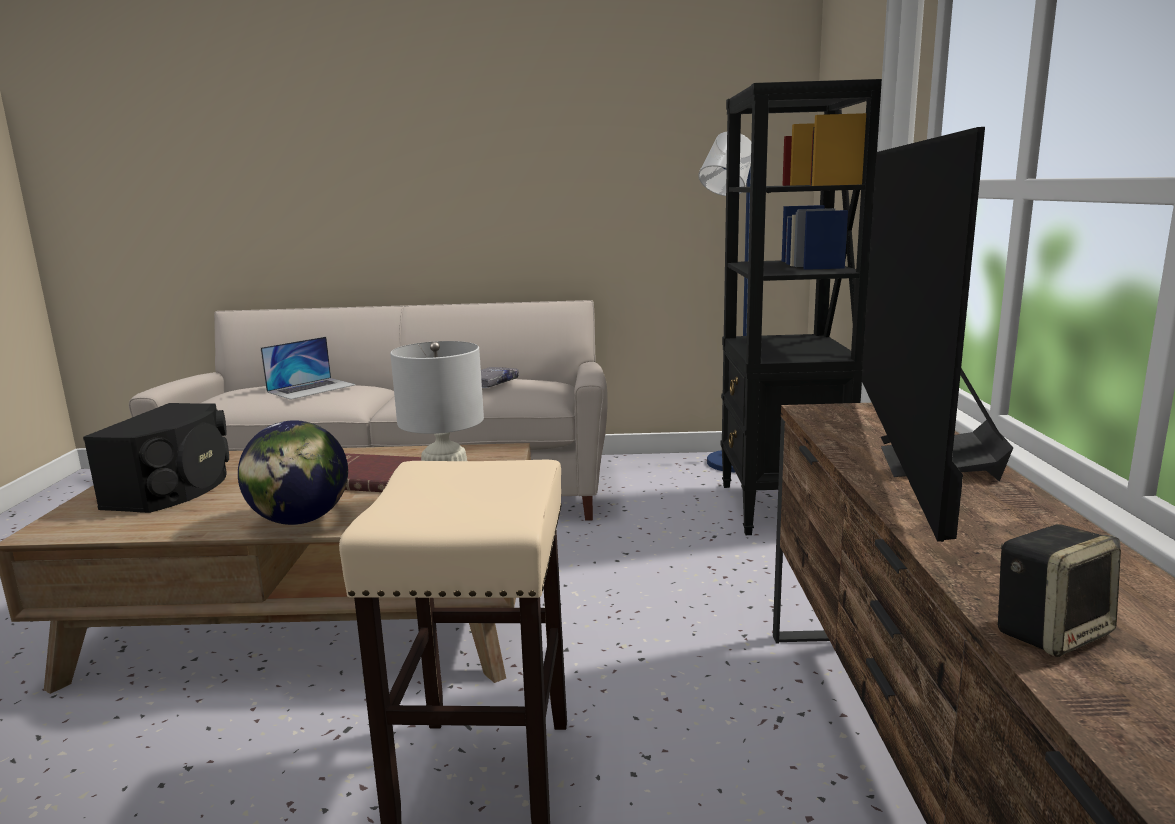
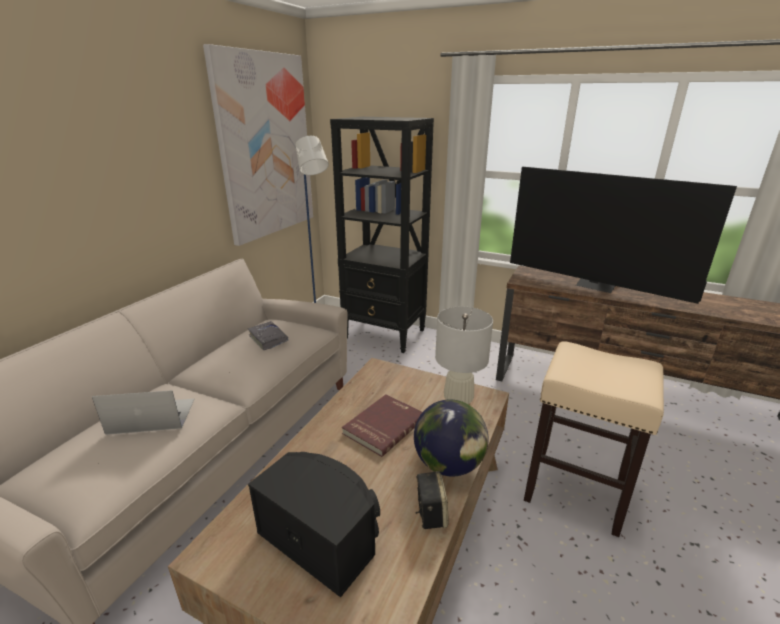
camera: 65 degrees left, 10 degrees up
laptop [261,337,356,400] -> laptop turned 75 degrees counterclockwise [92,390,194,435]
speaker [997,524,1121,657] -> speaker moved to [415,471,449,529]
none -> picture [203,44,313,246]

